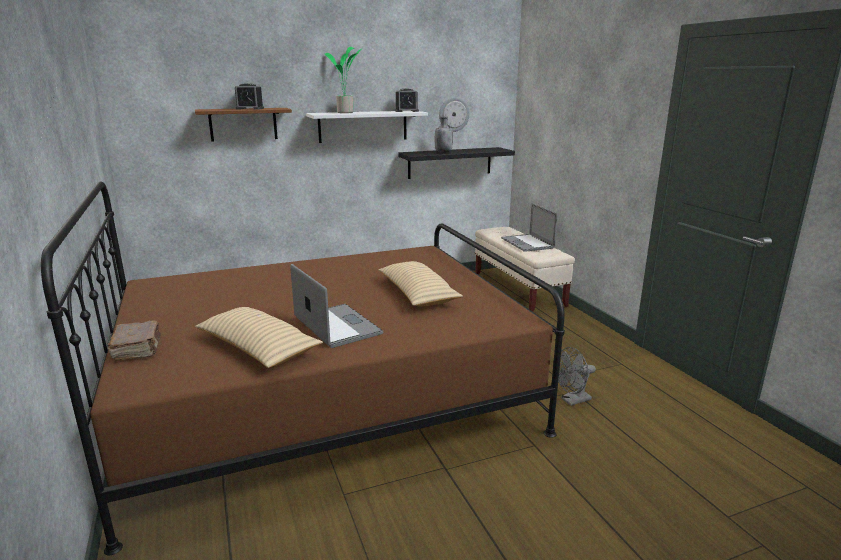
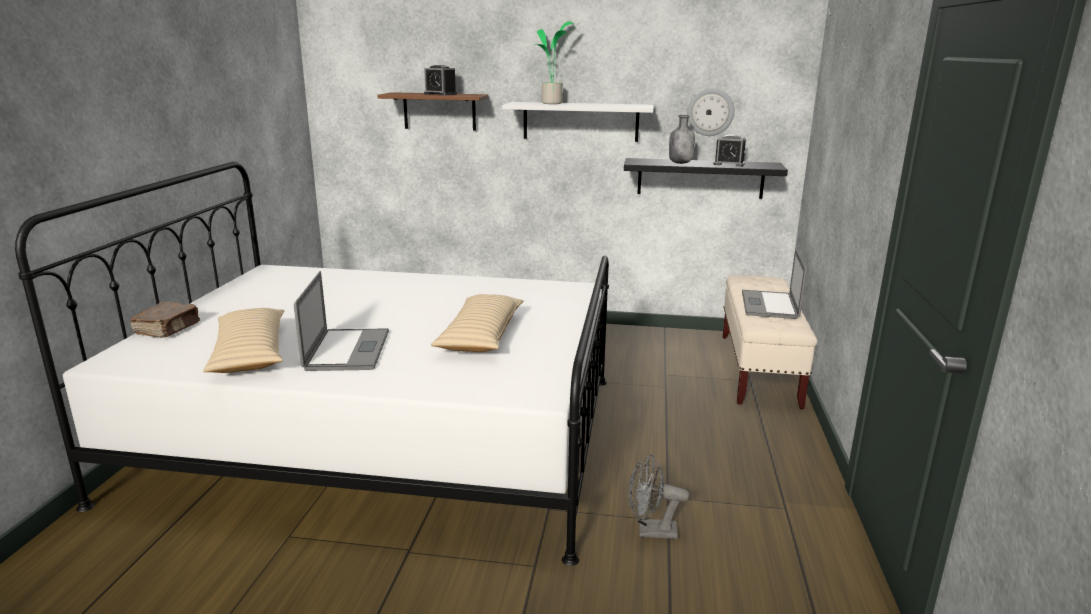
camera: 30 degrees right, 0 degrees up
brown bed [41,182,565,555] -> white bed [15,162,609,566]
alarm clock [395,88,419,112] -> alarm clock moved to [713,135,746,167]

